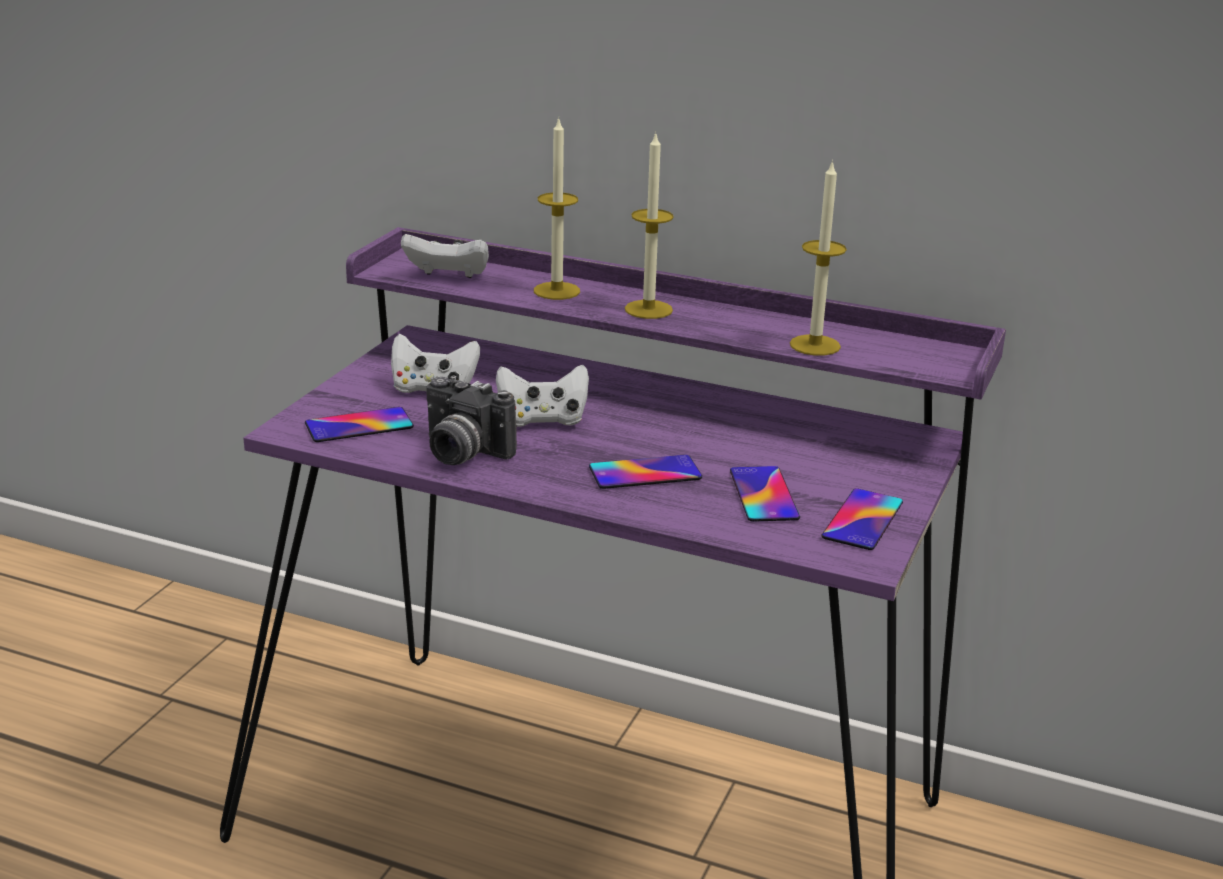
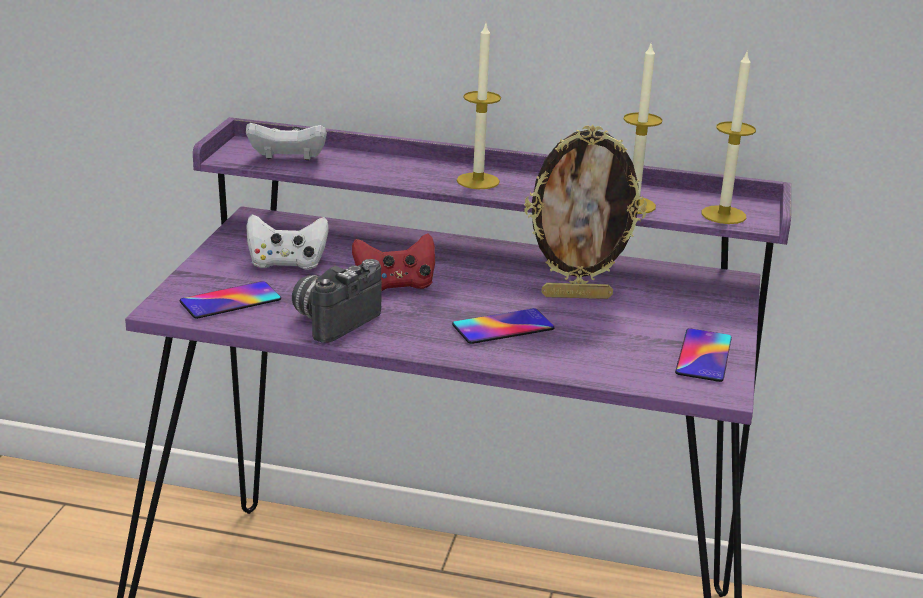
camera: 10 degrees left, 0 degrees up
camera [426,376,517,465] -> camera turned 105 degrees clockwise [292,259,382,343]
white game controller [496,365,589,427] -> red game controller [352,233,435,291]
candle [534,118,580,300] -> candle moved to [701,50,756,224]
phone [730,466,800,522] -> none
none -> picture frame [524,125,647,299]

